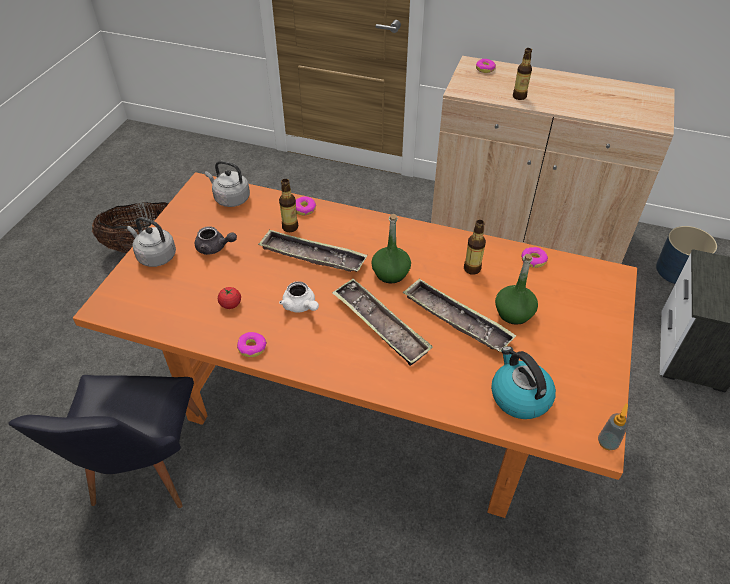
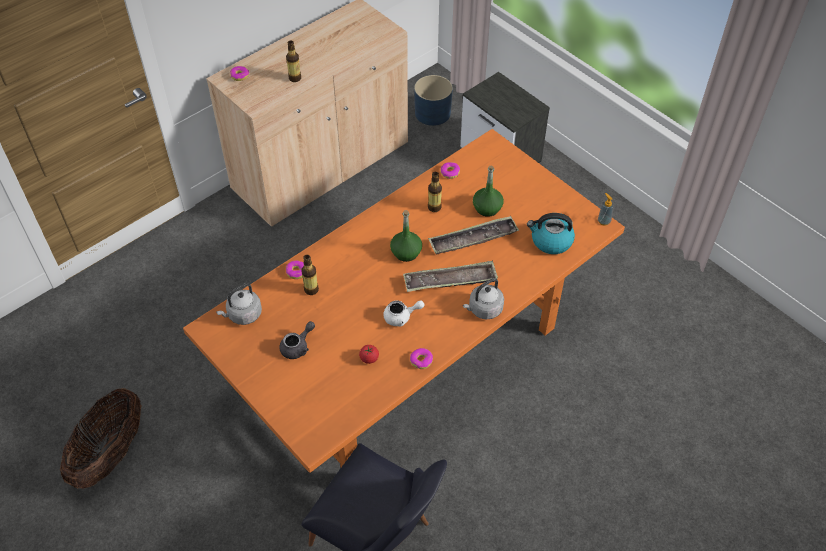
camera: 60 degrees left, 5 degrees up
grey kettle [127,217,176,267] -> grey kettle moved to [463,278,504,319]
tray [258,229,368,272] -> none

